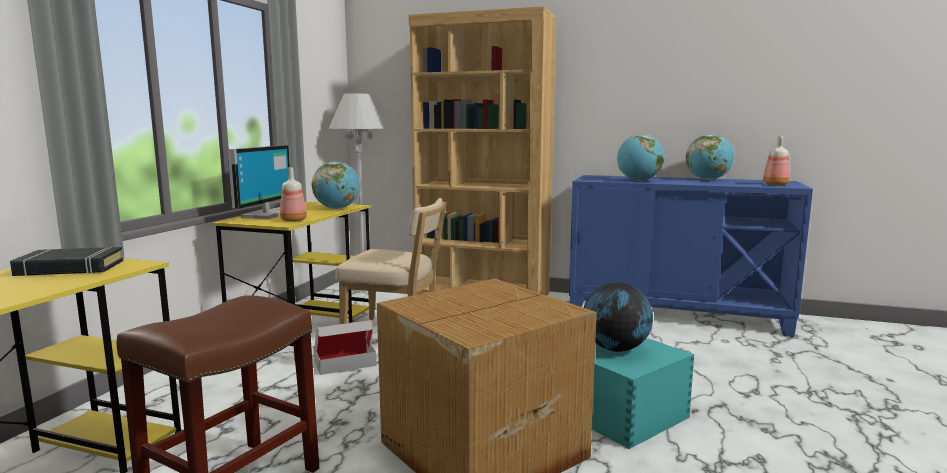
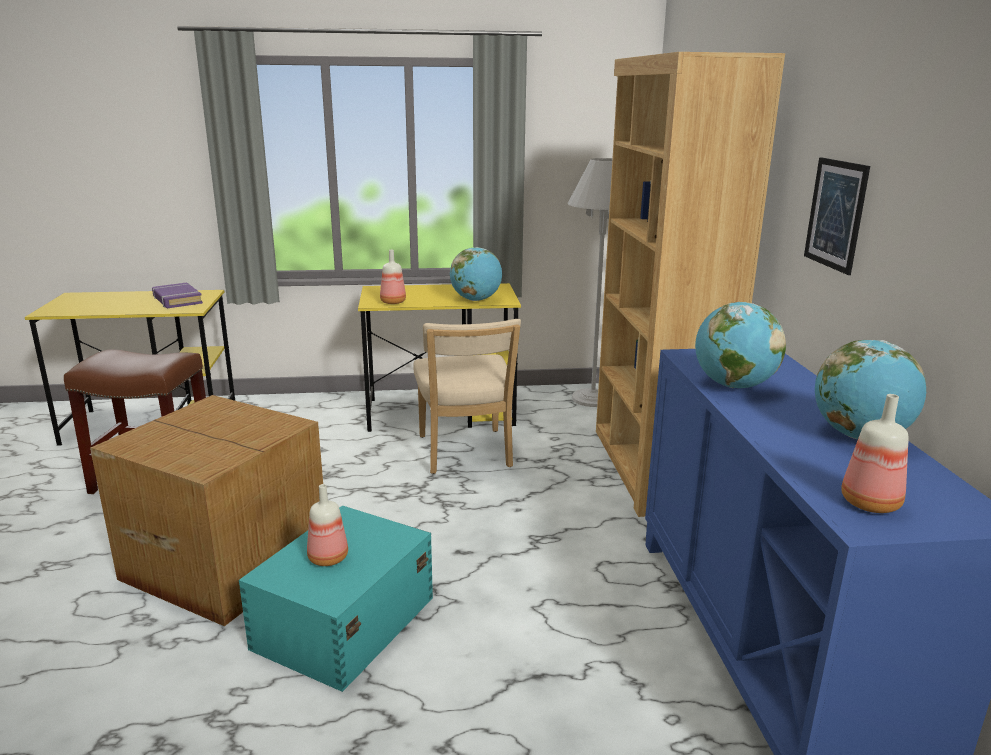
camera: 65 degrees right, 10 degrees up
black book [10,247,123,277] -> purple book [152,282,203,308]
monitor [227,145,290,219] -> none
cardboard box [313,320,376,375] -> none
globe [584,283,653,352] -> bottle [307,484,348,566]
none -> picture [804,157,870,275]

